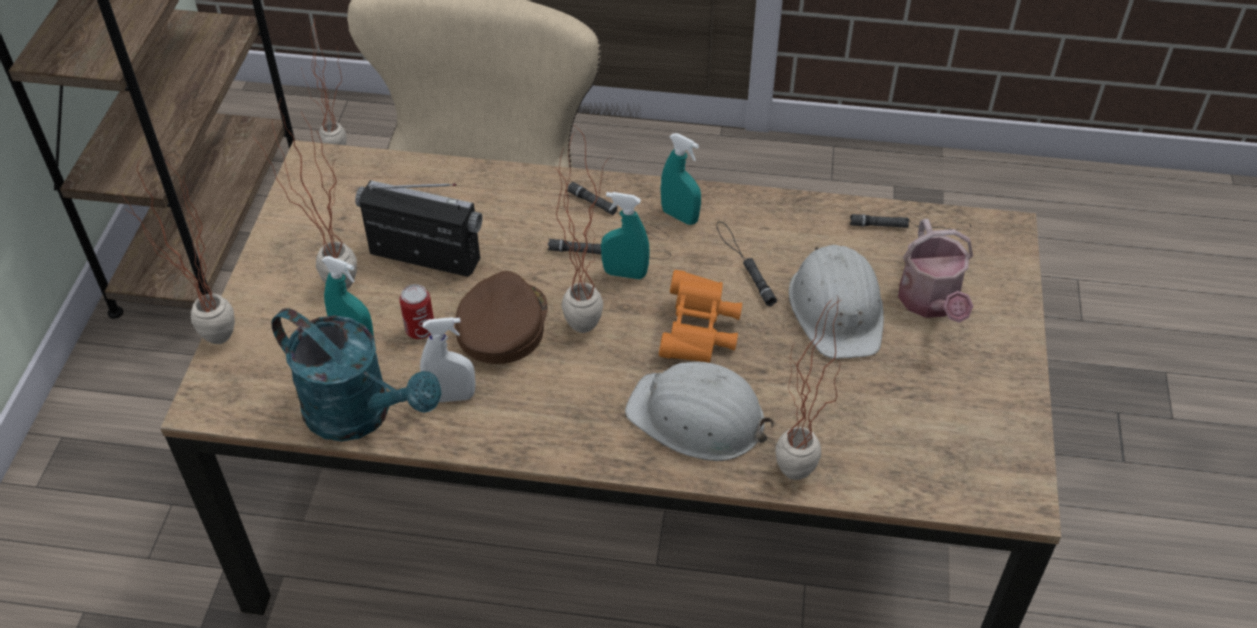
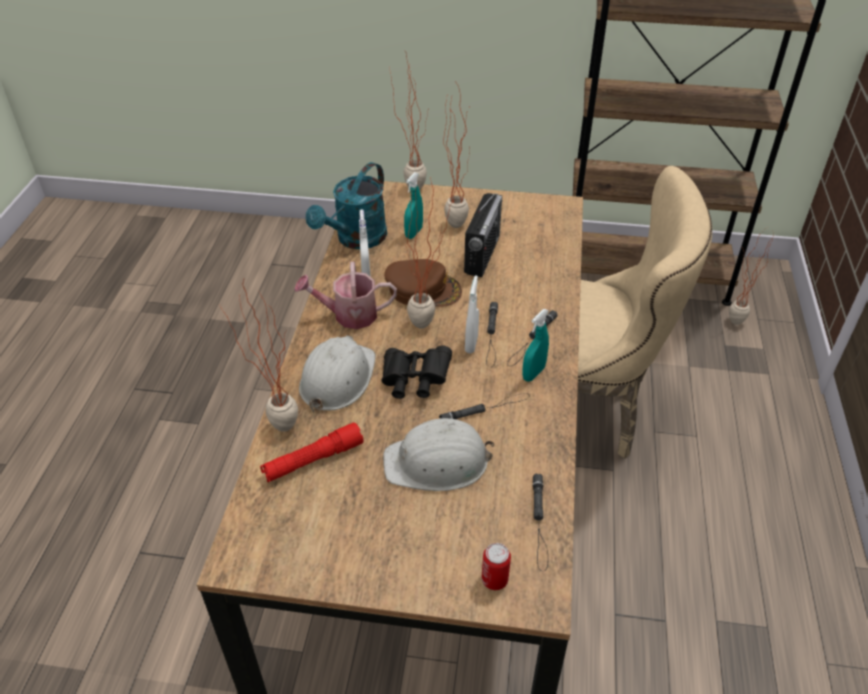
camera: 90 degrees right, 5 degrees down
can [399,284,434,339] -> can moved to [482,543,511,590]
turquoise spray bottle [601,192,650,279] -> white spray bottle [465,275,479,353]
orange binoculars [659,270,742,363] -> black binoculars [382,345,452,399]
watering can [898,219,973,323] -> watering can moved to [294,262,397,329]
none -> red flashlight [260,423,364,482]

